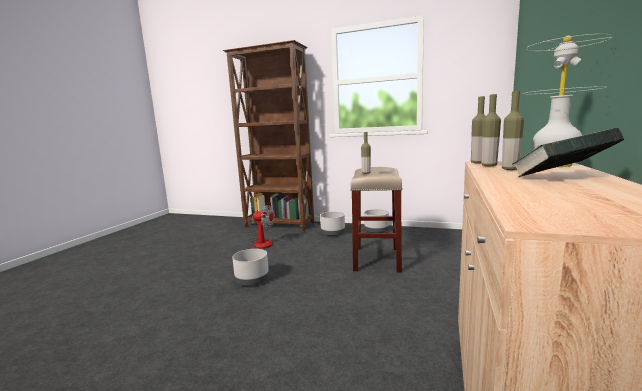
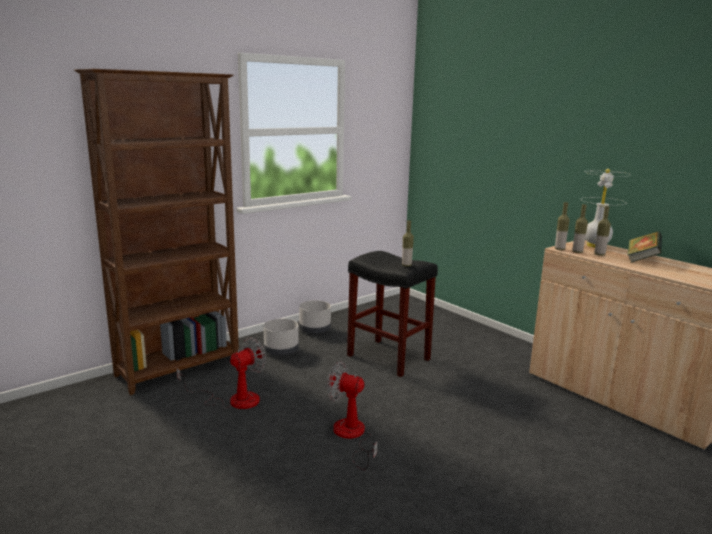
camera: 60 degrees left, 5 degrees up
grey planter [232,249,269,286] -> fan [327,361,378,470]
beige stool [350,167,403,273] -> black stool [347,251,438,377]

